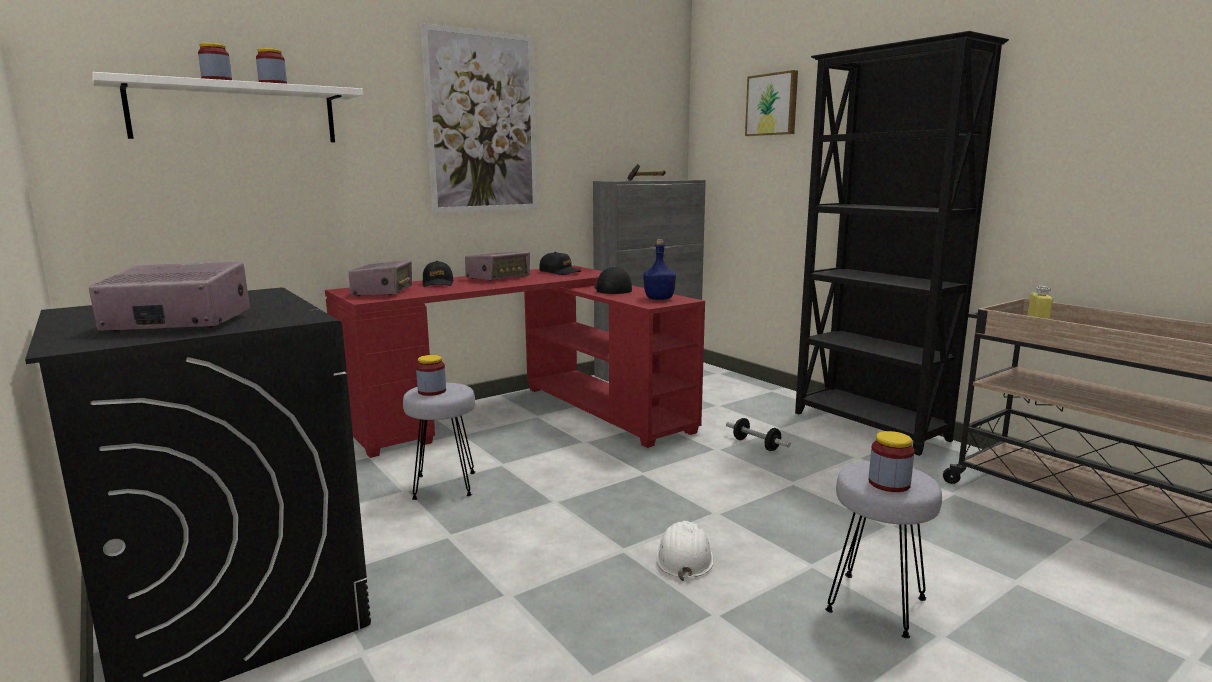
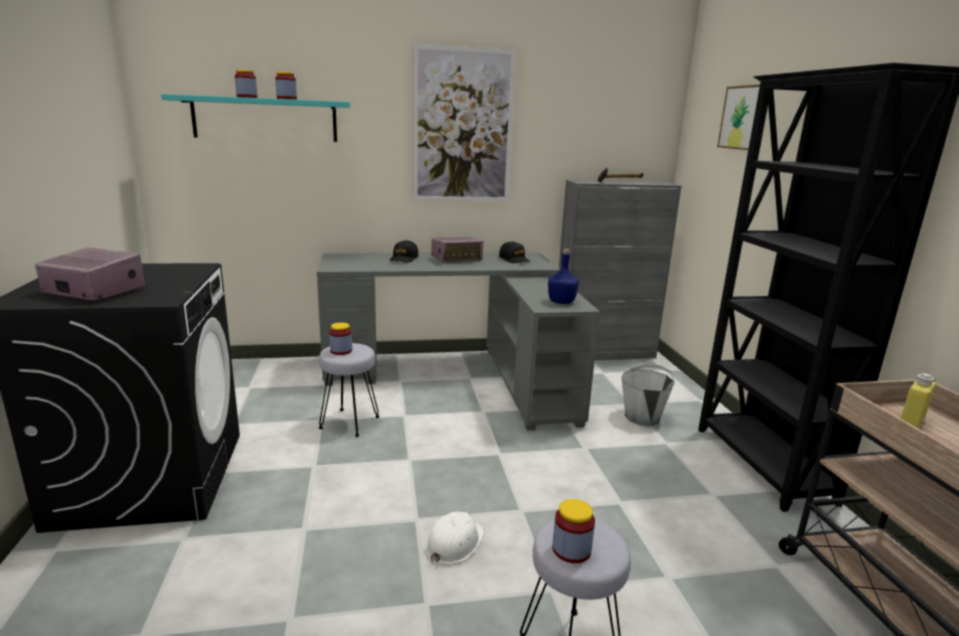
camera: 25 degrees right, 5 degrees up
white shelf [92,72,363,142] -> turquoise shelf [161,94,350,142]
red desk [325,266,705,458] -> grey desk [317,253,600,431]
radio [348,260,412,296] -> none
cap [594,266,632,294] -> none
dumbbell [726,418,791,451] -> none
none -> grey bucket [621,365,675,426]

